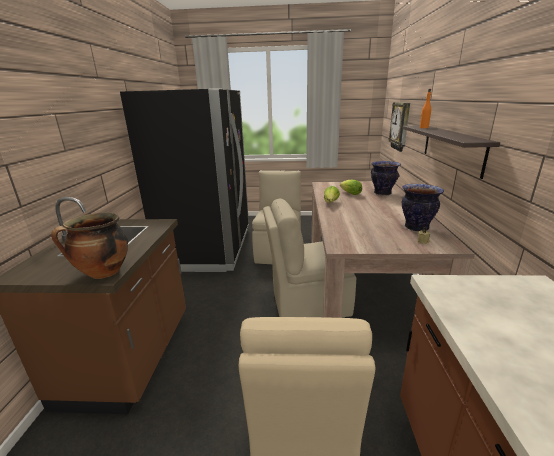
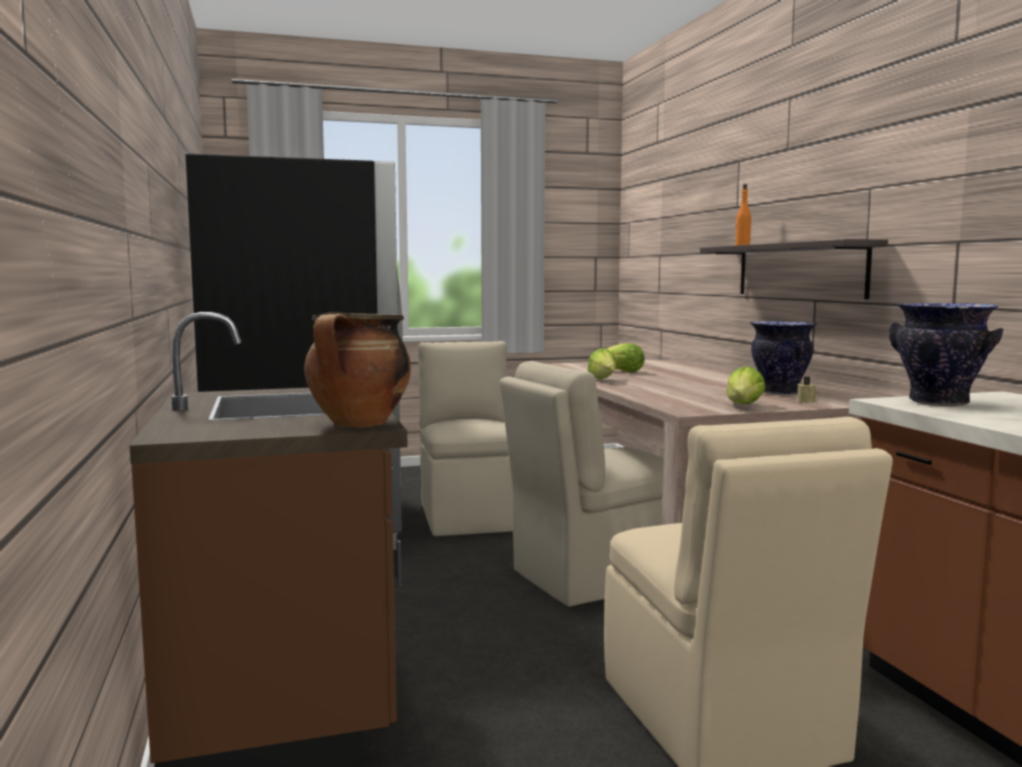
camera: 20 degrees left, 15 degrees down
vase [371,161,401,196] -> vase moved to [889,303,1003,406]
wall clock [389,102,410,152] -> none
none -> lettuce [726,366,766,404]

